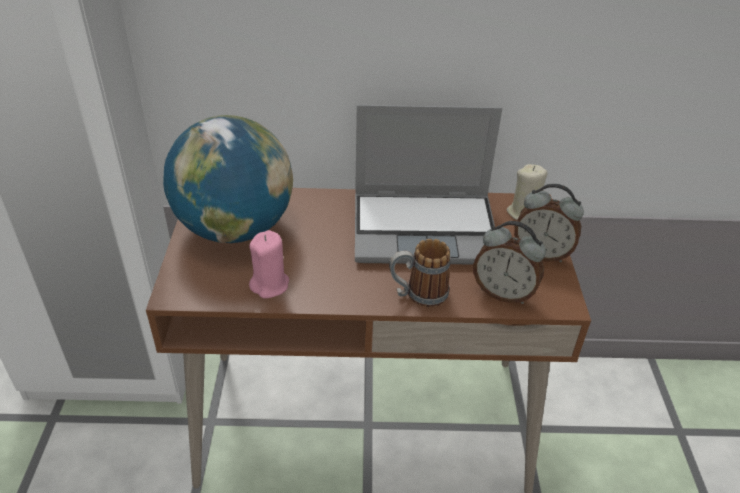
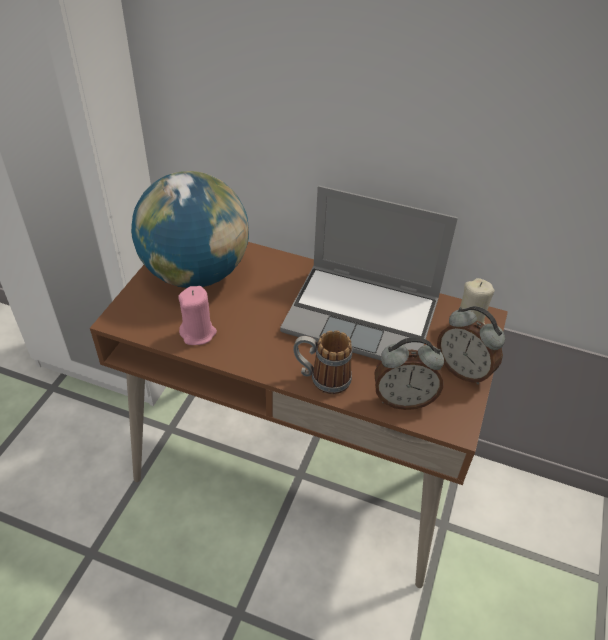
camera: 20 degrees right, 5 degrees up
alarm clock [473,221,546,304] -> alarm clock turned 45 degrees counterclockwise [374,337,444,410]

